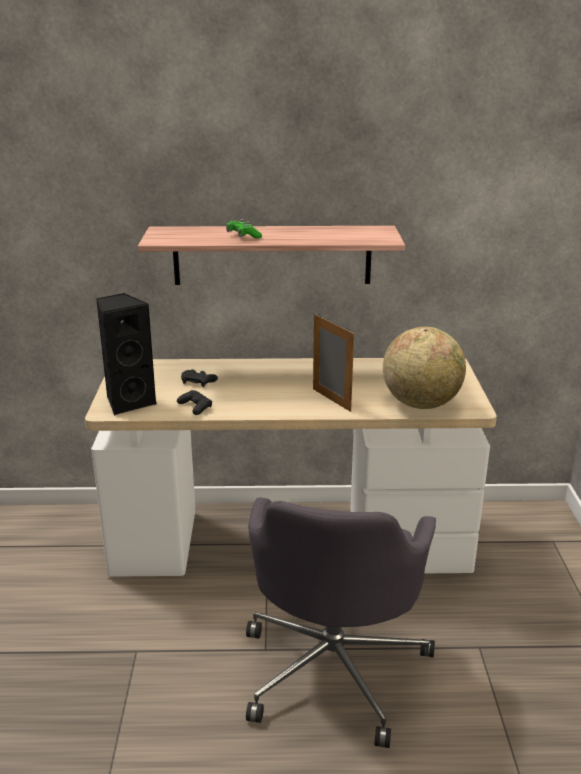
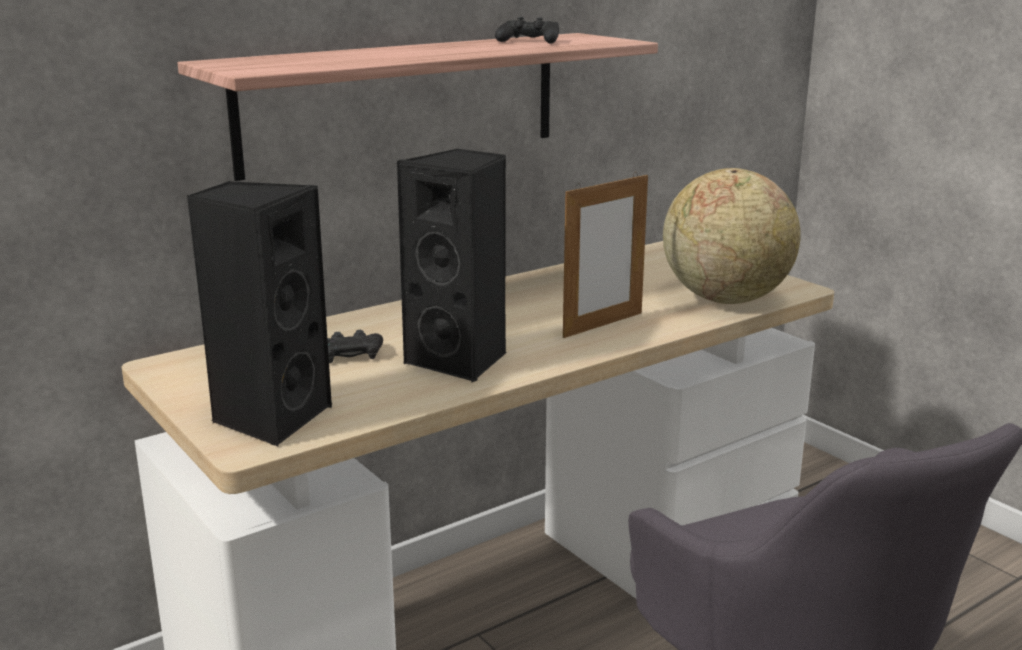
camera: 35 degrees left, 5 degrees down
black game controller [177,390,212,415] -> black game controller moved to [495,17,559,44]
green game controller [226,219,262,239] -> none
picture frame [313,314,354,412] -> picture frame turned 120 degrees clockwise [563,172,648,338]
none -> black speaker [397,149,507,383]

